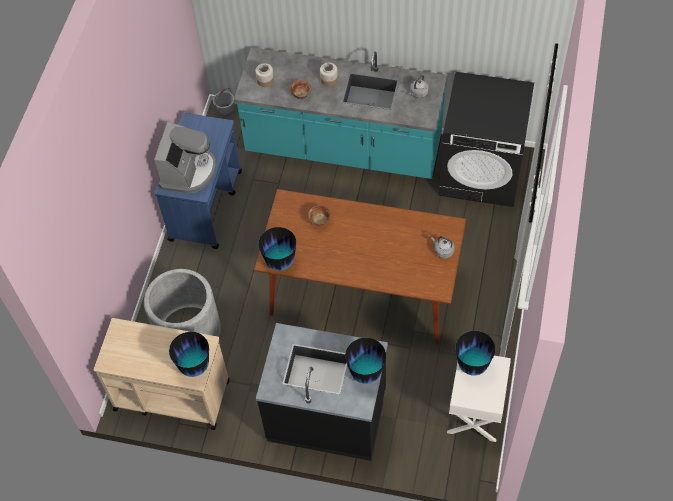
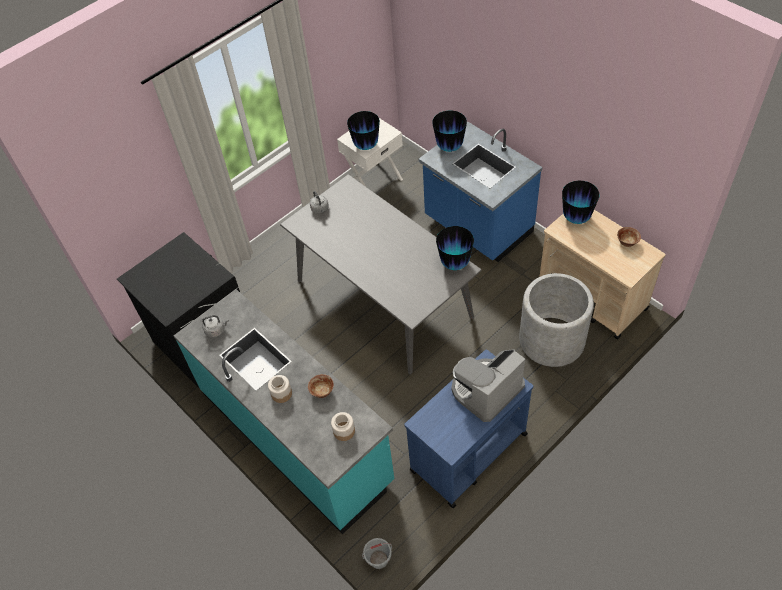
camera: 145 degrees left, 5 degrees down
brown dining table [254,189,466,345] -> grey dining table [280,174,482,375]
black counter [256,323,388,461] -> blue counter [419,122,542,262]
bowl [308,205,331,226] -> bowl moved to [617,227,641,247]

